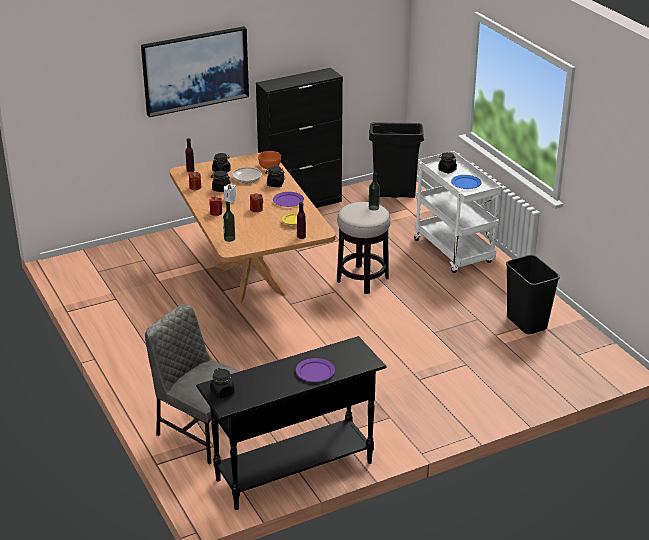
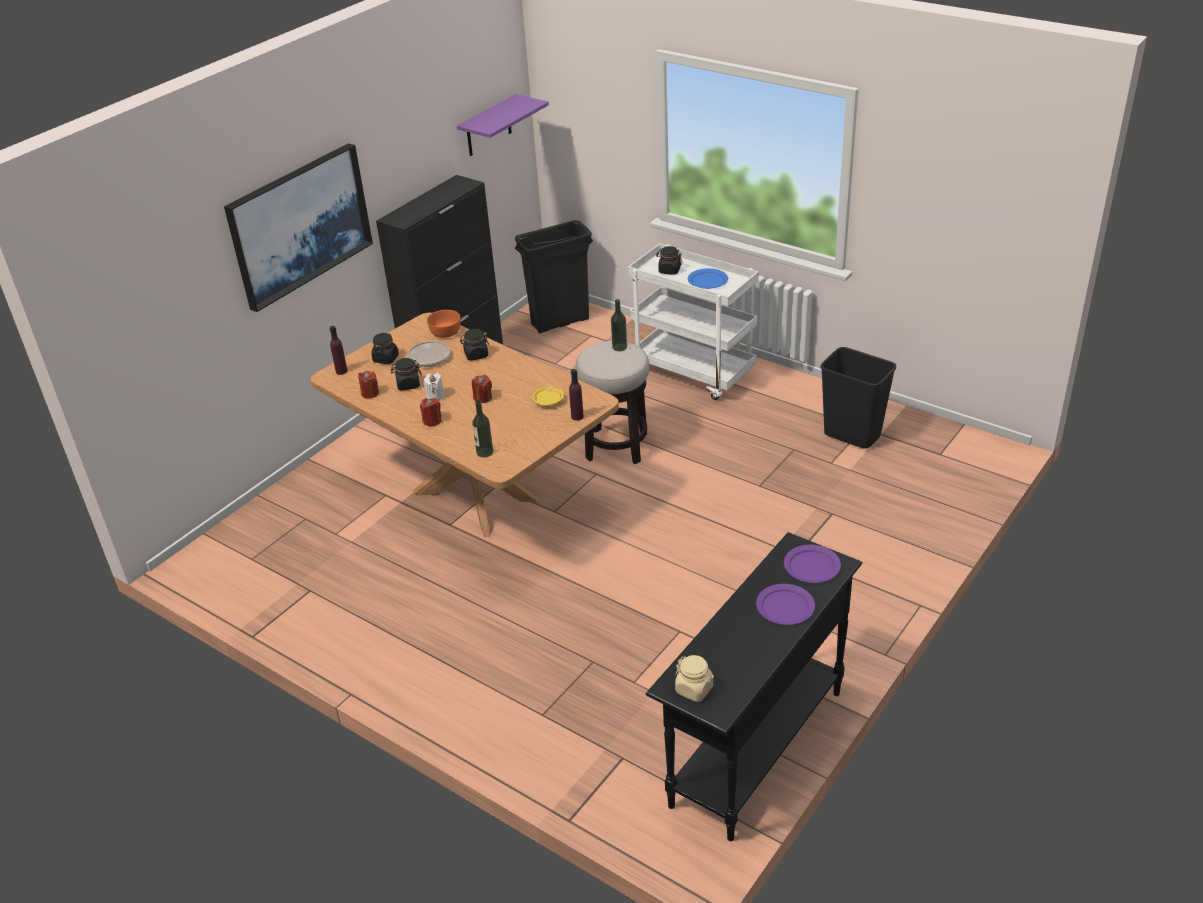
camera: 25 degrees left, 5 degrees up
grey chair [145,304,240,464] -> none
black jar [210,368,235,398] -> beige jar [675,655,714,702]
purple plate [273,192,304,207] -> purple plate moved to [784,545,841,583]
none -> purple shelf [457,94,549,156]

